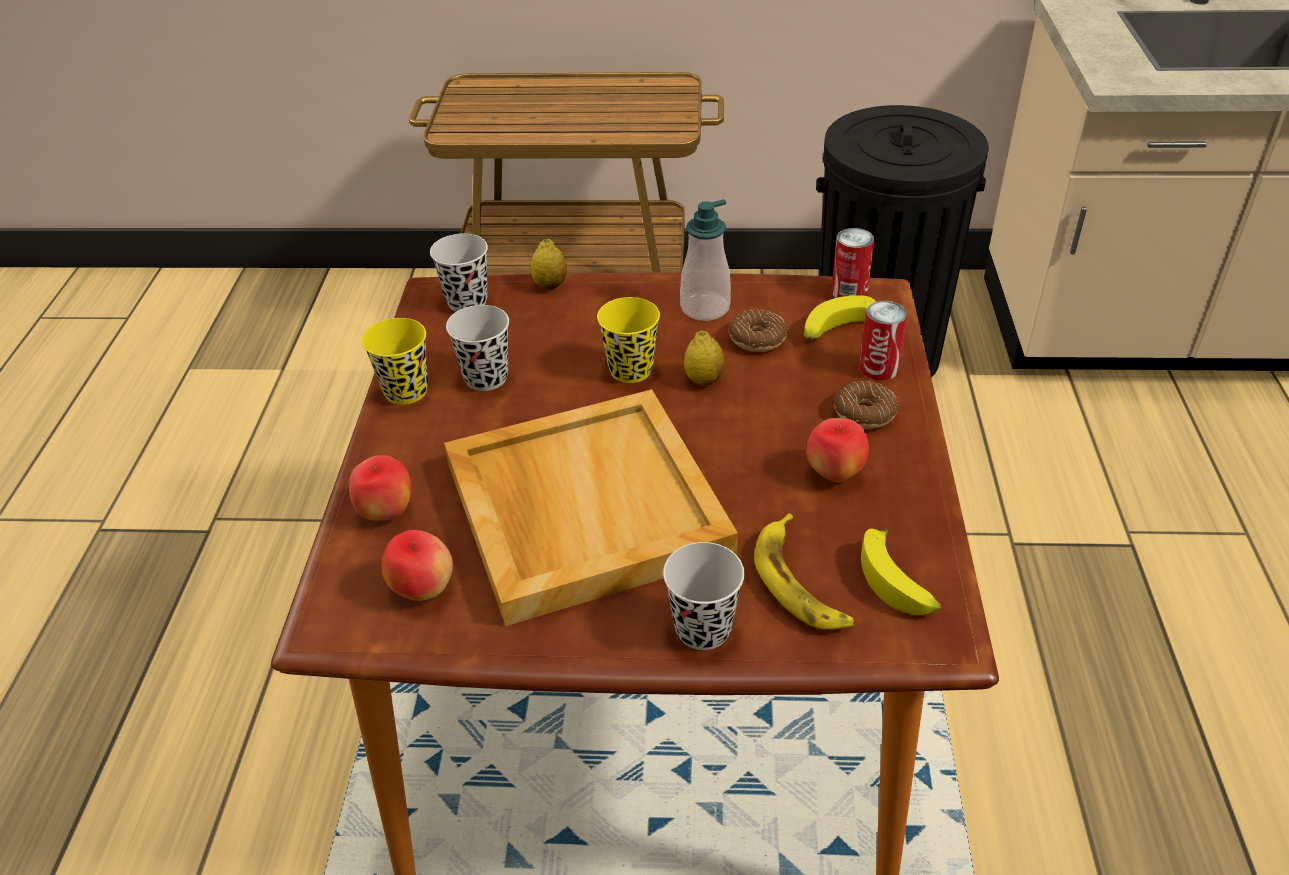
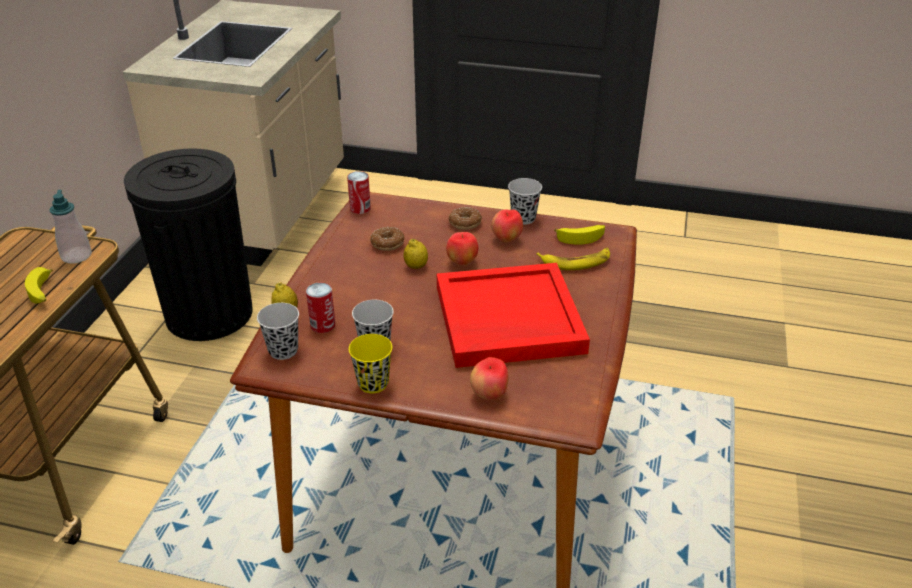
camera: 80 degrees left, 5 degrees down
apple [381,530,453,601] -> apple moved to [446,232,478,266]
beige tray [444,389,738,626] -> red tray [437,263,590,368]
yellow cup [597,297,660,383] -> none
black cup [663,542,744,650] -> black cup moved to [508,178,542,225]
soap dispenser [680,199,731,321] -> soap dispenser moved to [50,190,92,264]
banana [804,295,876,340] -> banana moved to [25,267,53,304]
can [859,301,907,380] -> can moved to [306,282,335,333]

